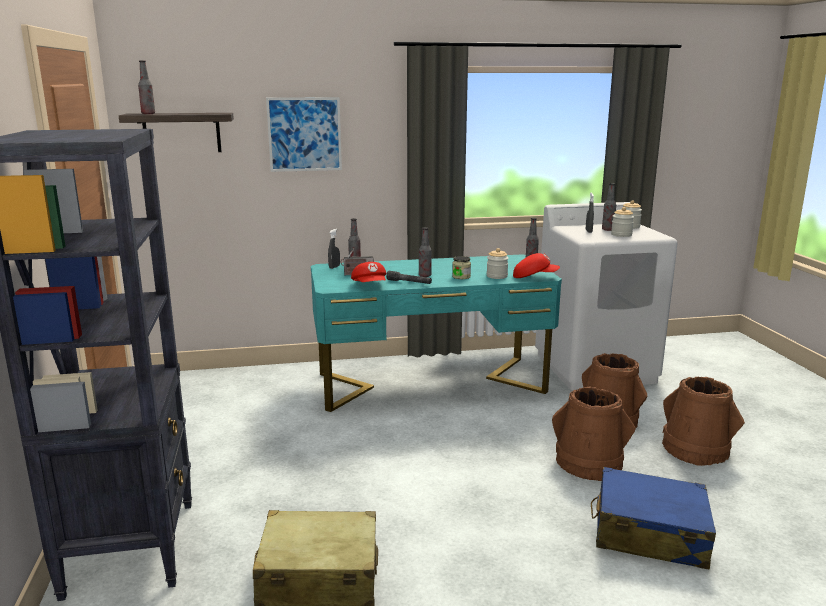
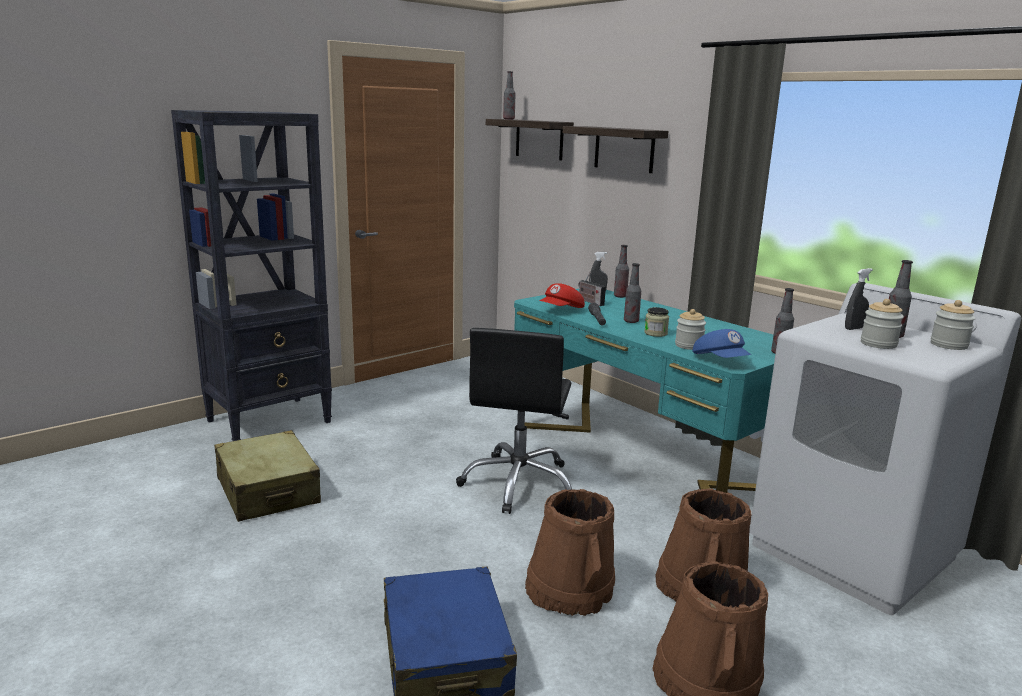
camera: 60 degrees right, 0 degrees up
picture [266,97,342,172] -> shelf [563,126,668,173]
red cap [513,253,560,278] -> blue cap [692,329,751,358]
none -> black office chair [456,328,572,514]

